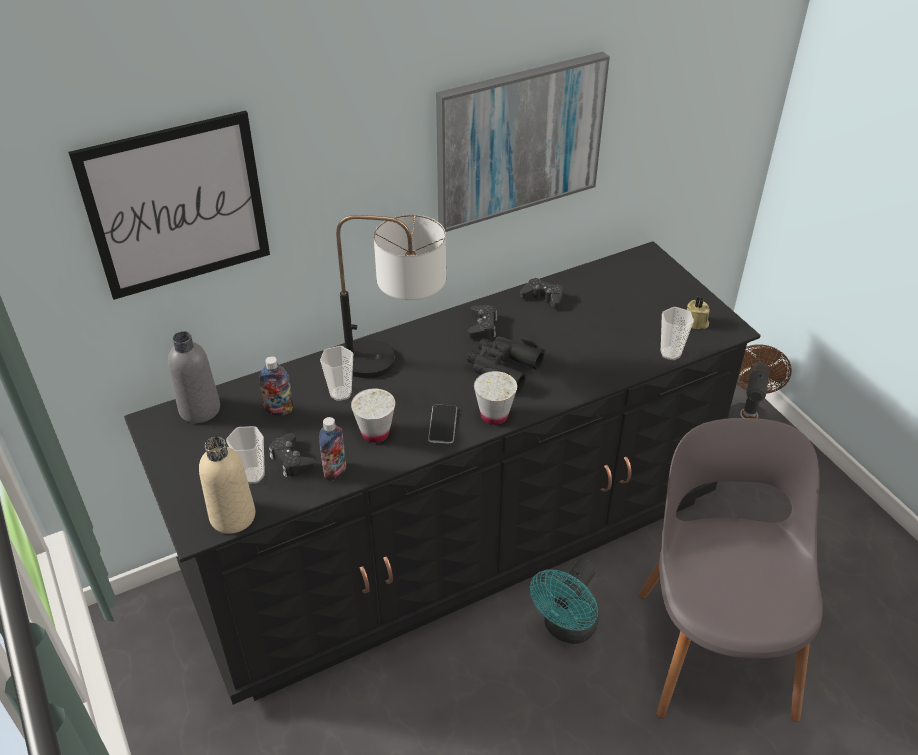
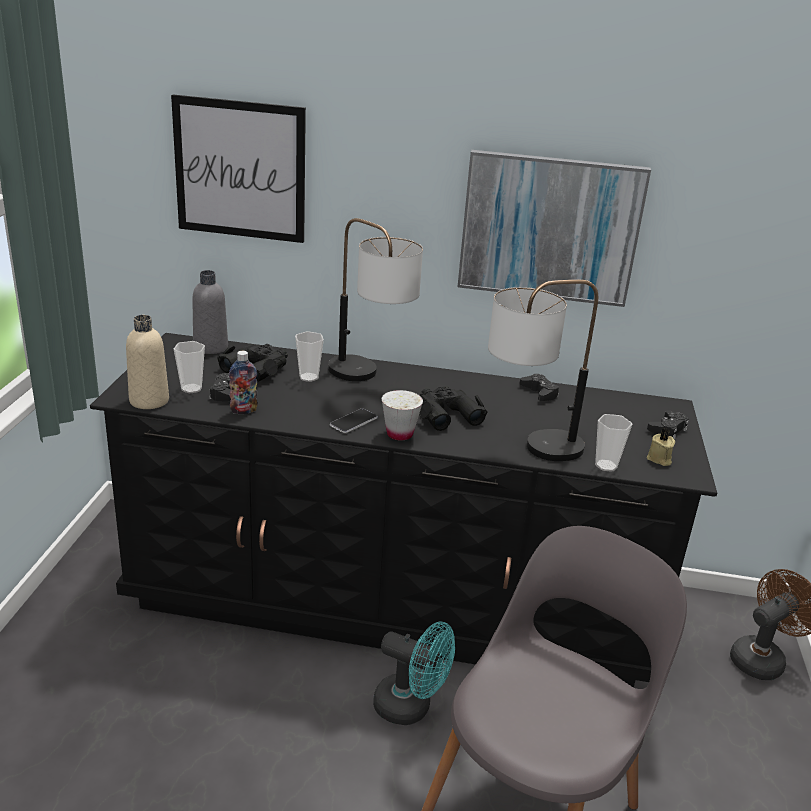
camera: 35 degrees right, 15 degrees down
bottle [259,356,294,416] -> black binoculars [217,344,288,382]
white cup [351,388,395,443] -> none
black game controller [468,305,498,339] -> black game controller moved to [647,410,689,439]
turquoise fan [530,559,599,644] -> turquoise fan turned 135 degrees counterclockwise [373,621,455,725]
none -> table lamp [488,280,598,461]

